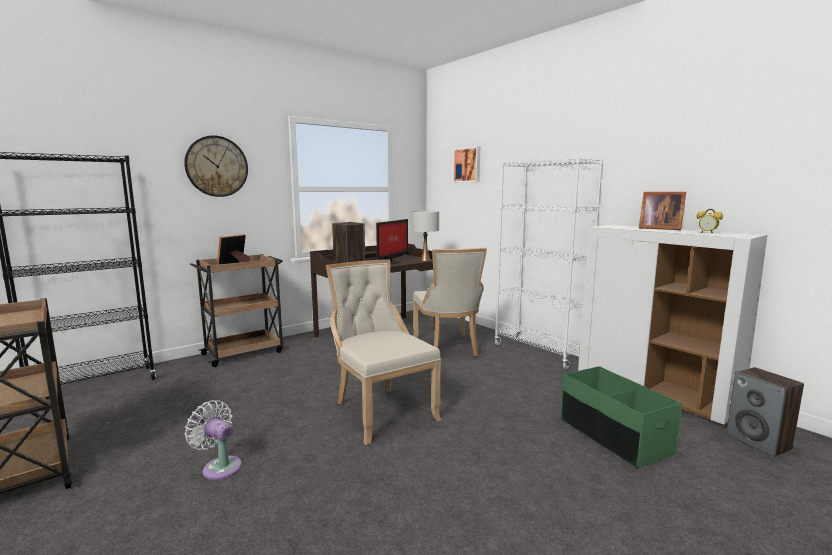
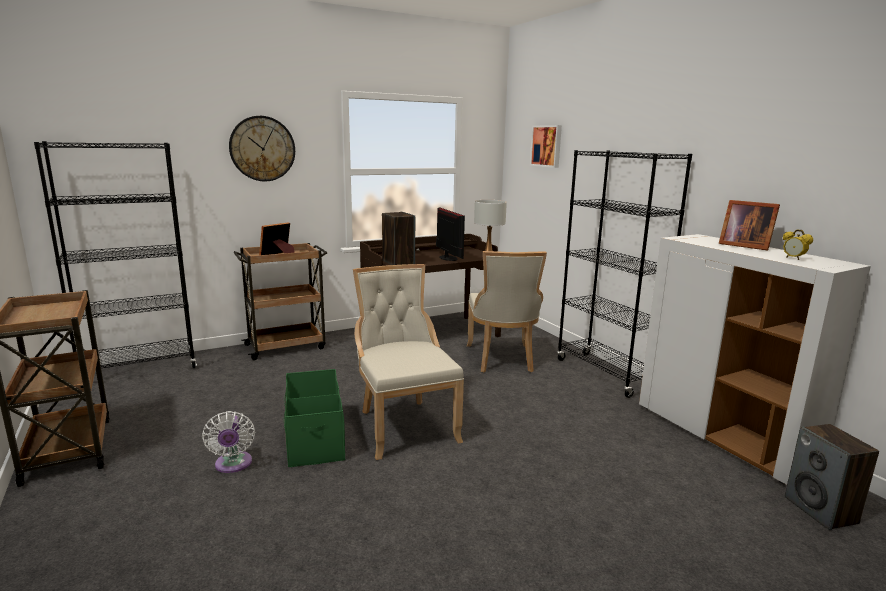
camera: 10 degrees right, 5 degrees up
white fan [185,400,242,480] -> white fan turned 150 degrees counterclockwise [202,411,255,473]
monitor [376,219,408,264] -> monitor turned 60 degrees counterclockwise [436,207,465,261]
white bookcase [494,158,603,369] -> black bookcase [557,150,692,398]
green storage box [561,366,682,468] -> green storage box moved to [284,369,345,467]

